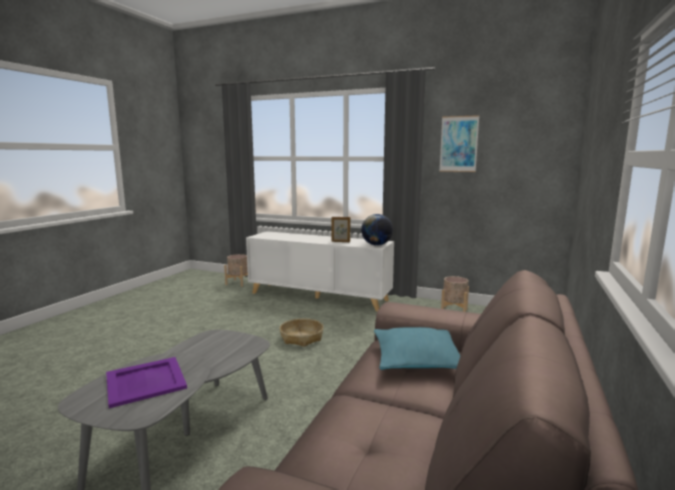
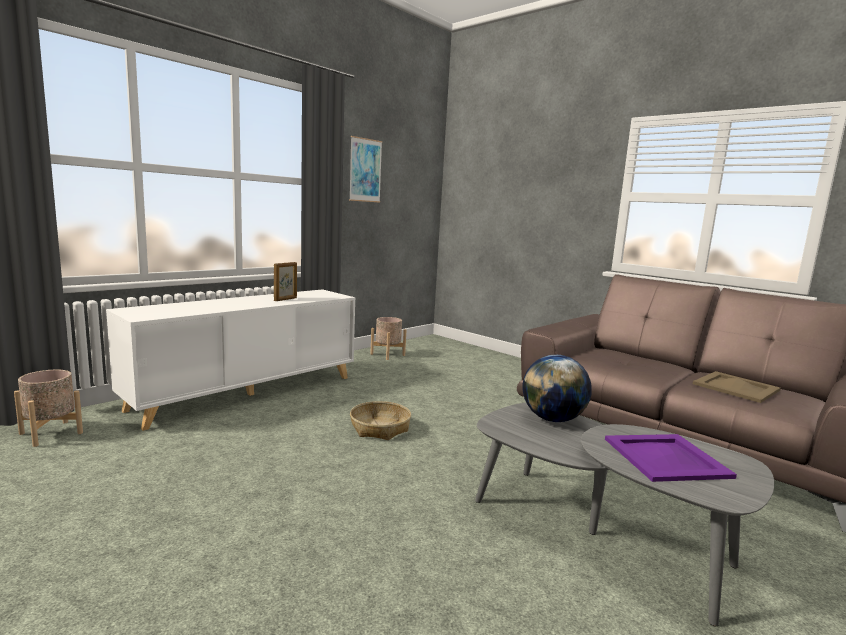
camera: 70 degrees left, 0 degrees up
globe [361,214,393,246] -> globe moved to [523,355,592,422]
turquoise pillow [374,327,460,370] -> none
none -> beige tray [693,371,781,403]

